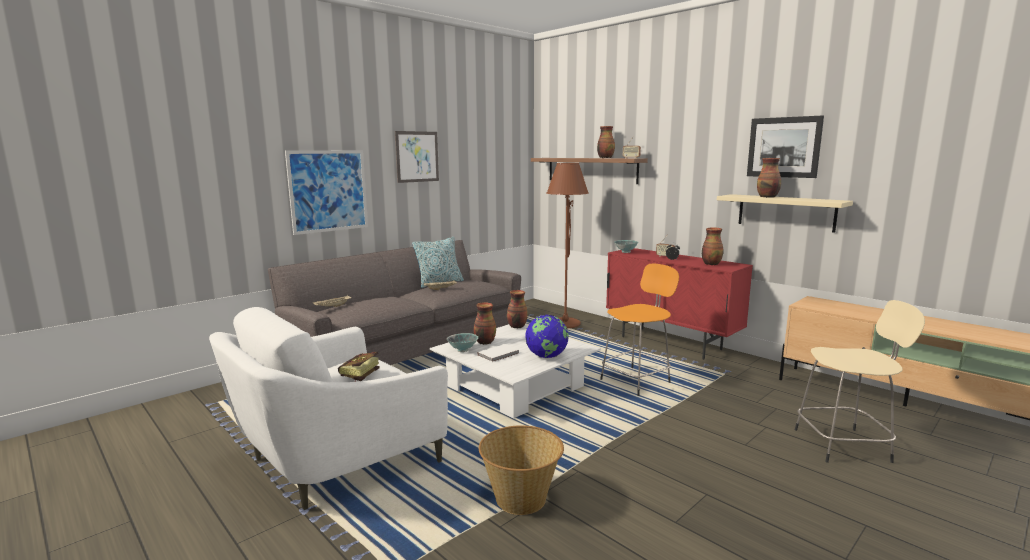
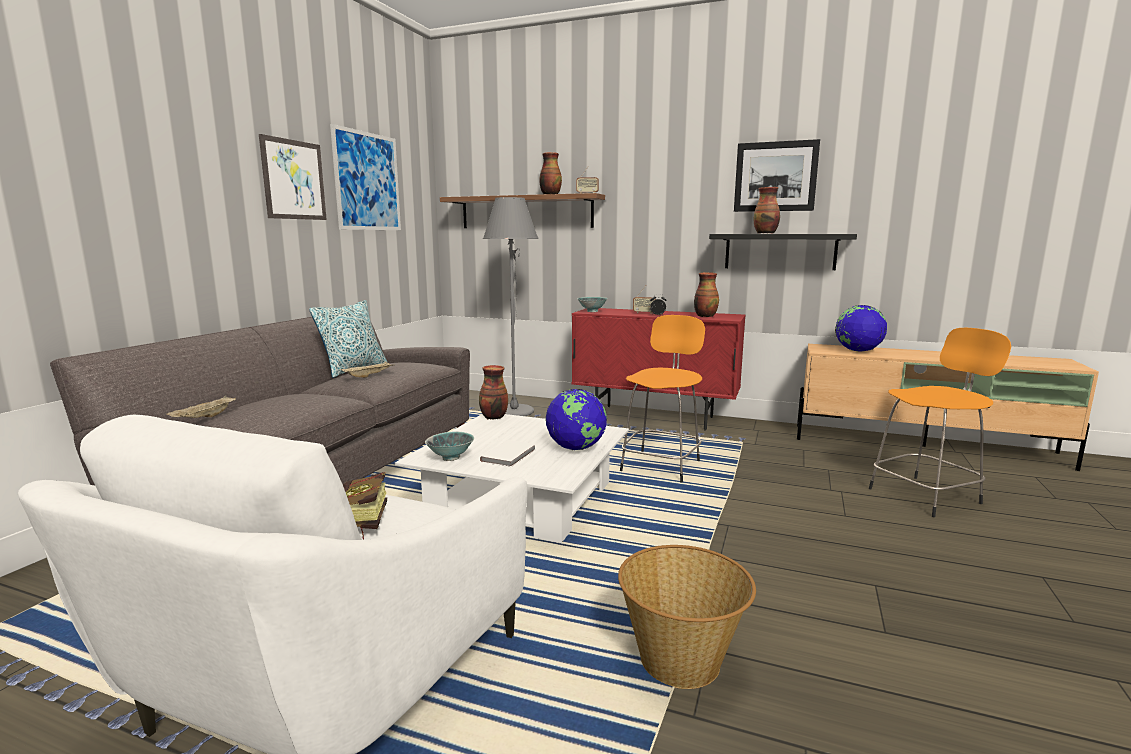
camera: 25 degrees left, 0 degrees up
picture [285,150,368,235] -> picture moved to [330,124,401,230]
vase [474,302,496,345] -> none
brown floor lamp [547,163,589,328] -> grey floor lamp [483,197,539,416]
beige shelf [717,194,853,233] -> black shelf [709,234,857,270]
beige stool [795,300,925,463] -> orange stool [869,328,1011,517]
none -> globe [835,305,887,352]

